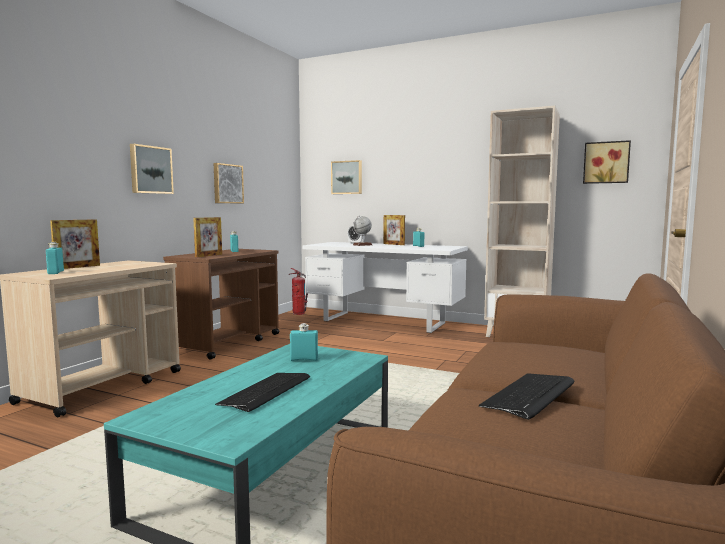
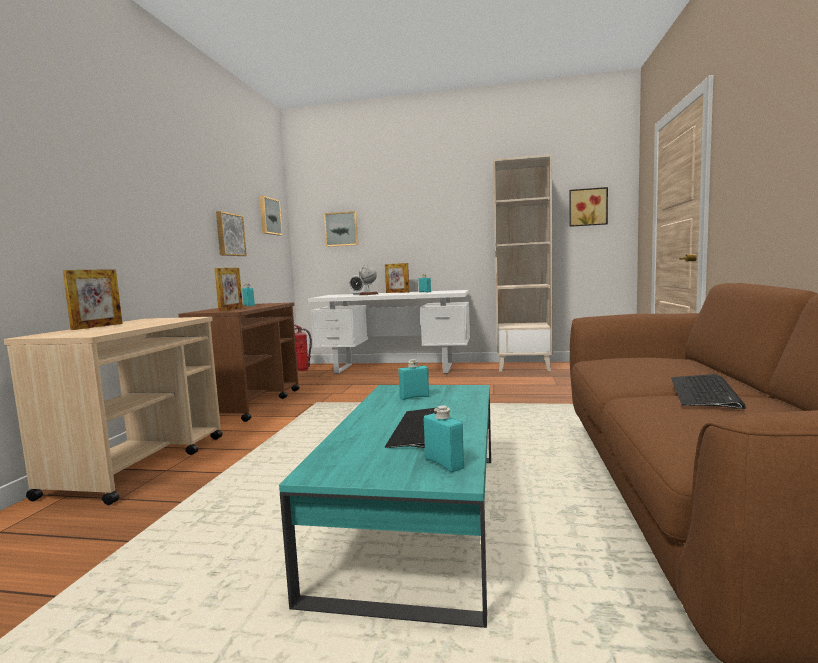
camera: 15 degrees left, 0 degrees up
turquoise bottle [46,242,64,274] -> turquoise bottle moved to [424,405,464,472]
picture [130,144,174,194] -> picture moved to [259,196,282,236]

